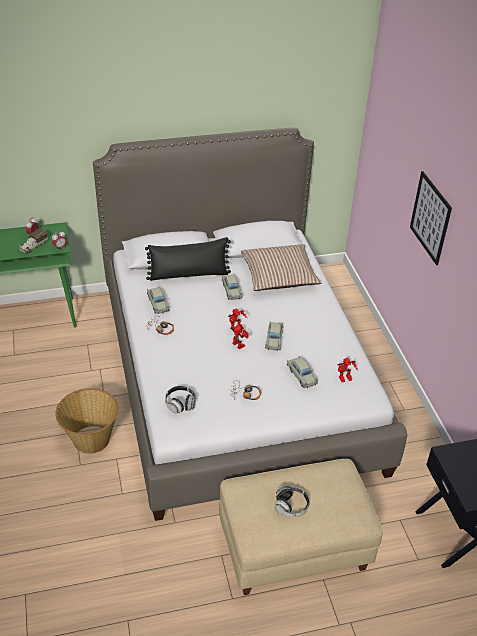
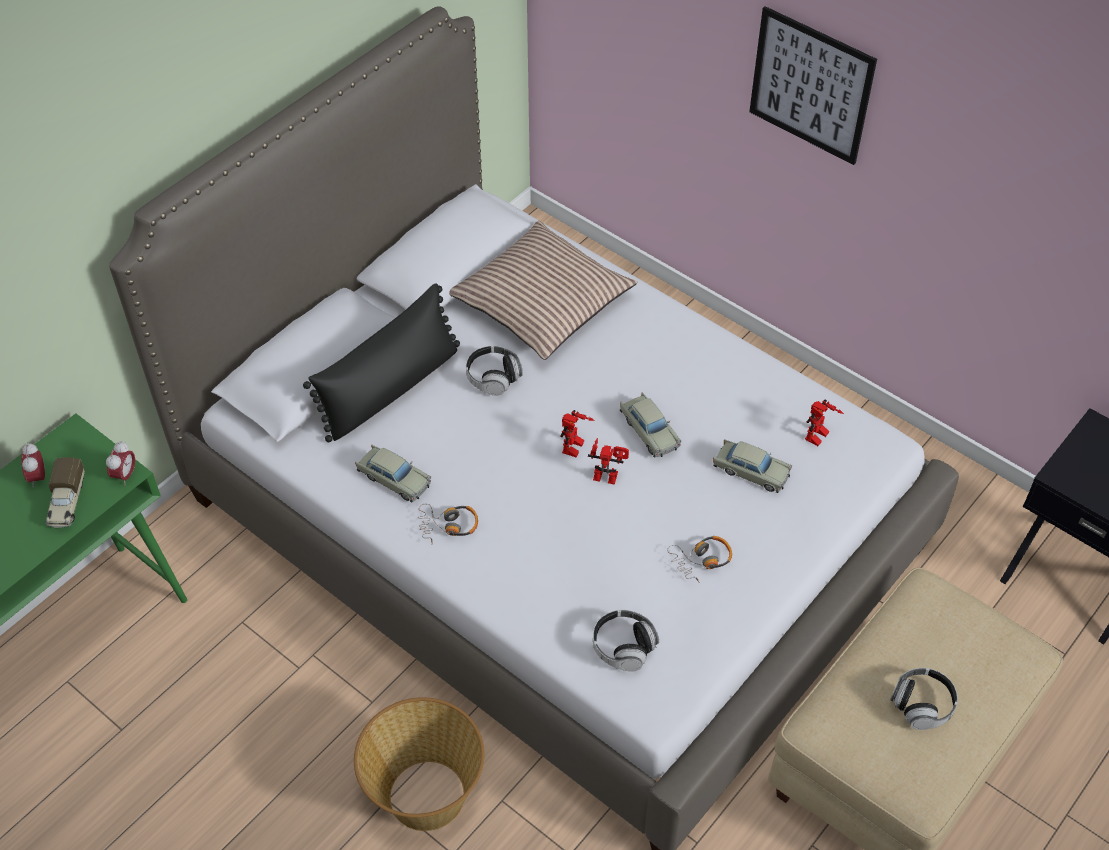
camera: 35 degrees left, 10 degrees up
beige toy car [222,274,243,300] -> headphones [466,346,523,396]

